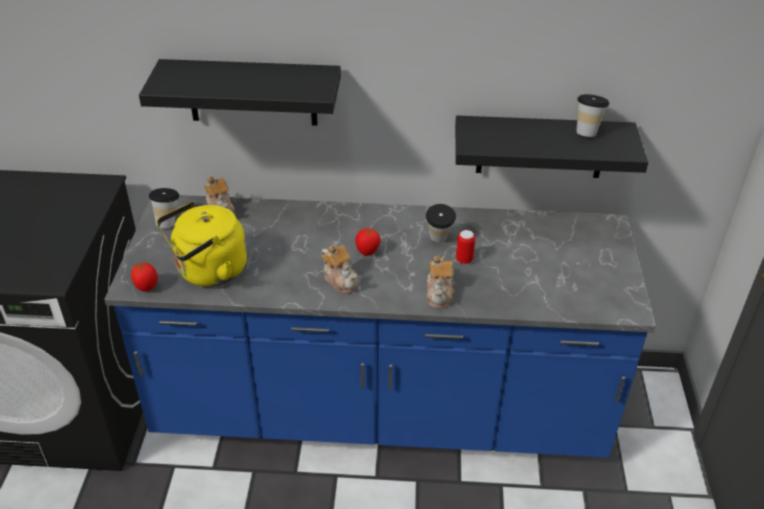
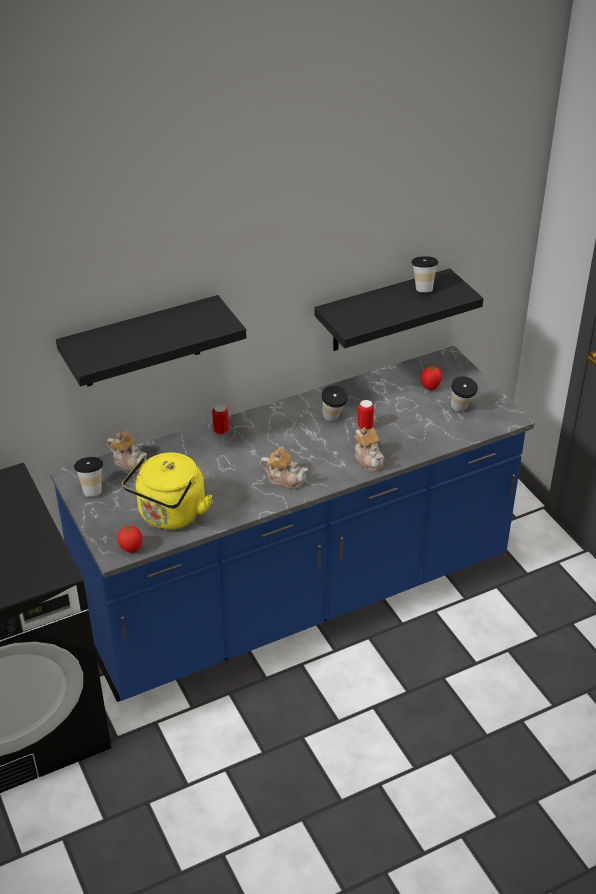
camera: 30 degrees left, 0 degrees up
tomato [355,228,381,256] -> tomato moved to [421,367,442,390]
none -> can [212,404,229,435]
none -> cup [451,376,478,412]

